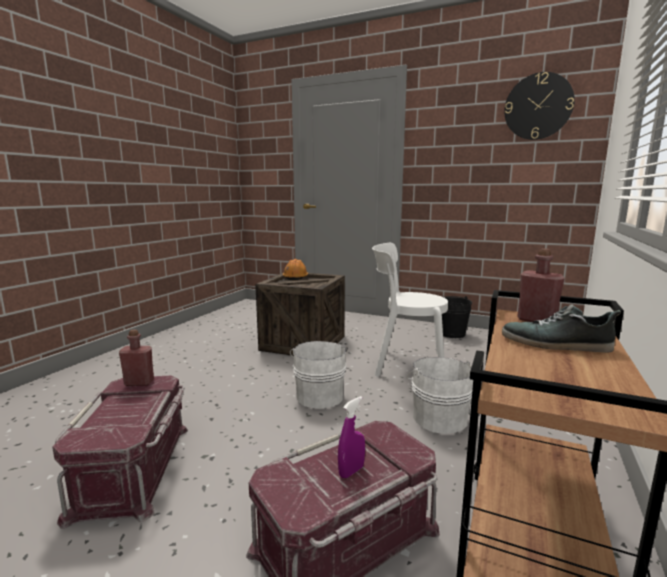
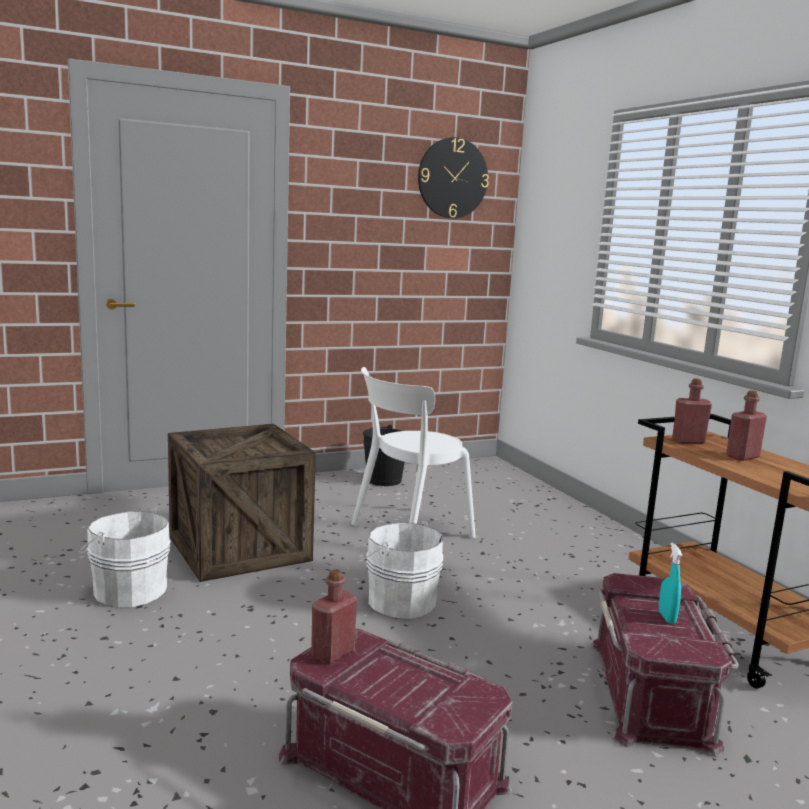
camera: 50 degrees left, 0 degrees up
orange hard hat [283,259,308,281] -> none
purple spray bottle [338,396,365,478] -> turquoise spray bottle [659,542,683,624]
white bucket [406,357,473,434] -> white bucket moved to [79,508,171,607]
shoe [502,305,621,352] -> red bottle [726,390,767,461]

